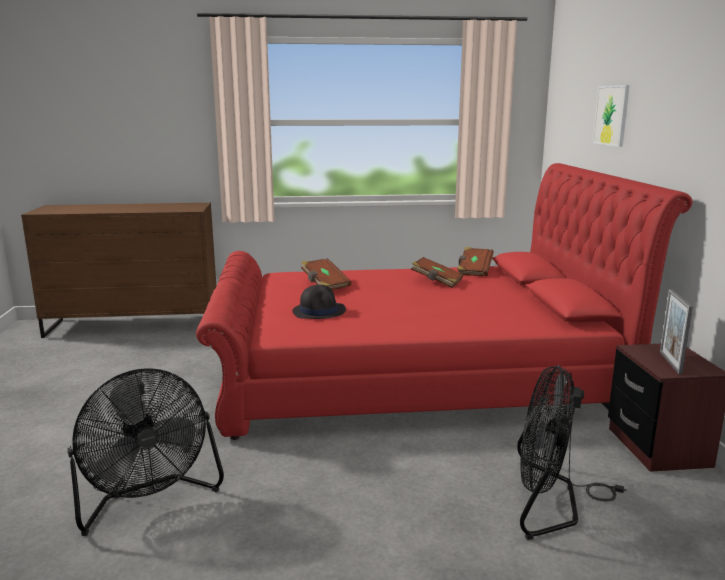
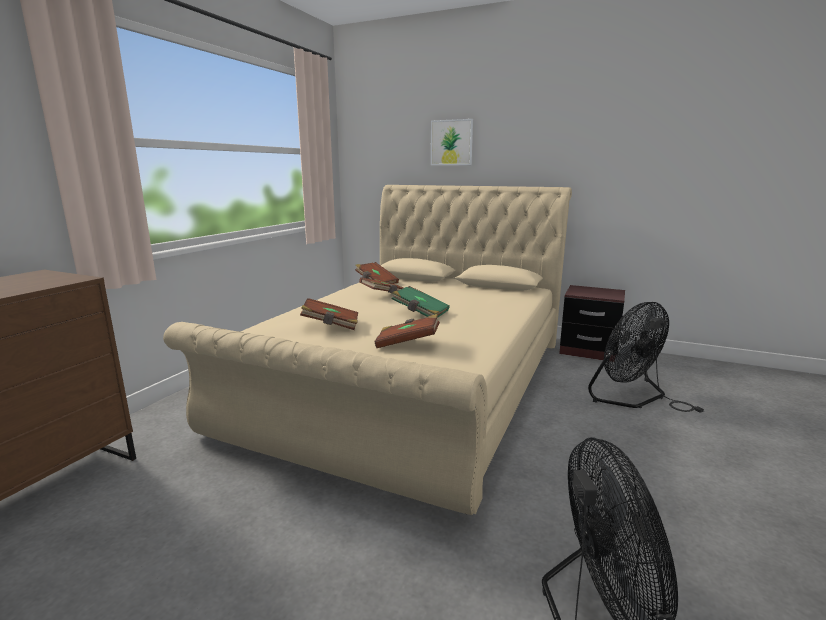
camera: 60 degrees left, 0 degrees up
red bed [196,163,693,440] -> beige bed [163,185,572,515]
black hat [292,285,346,319] -> brown book [374,314,440,348]
black fan [517,365,627,540] -> black fan turned 105 degrees clockwise [588,302,704,413]
picture frame [660,289,693,375] -> none
none -> green book [392,286,450,318]

